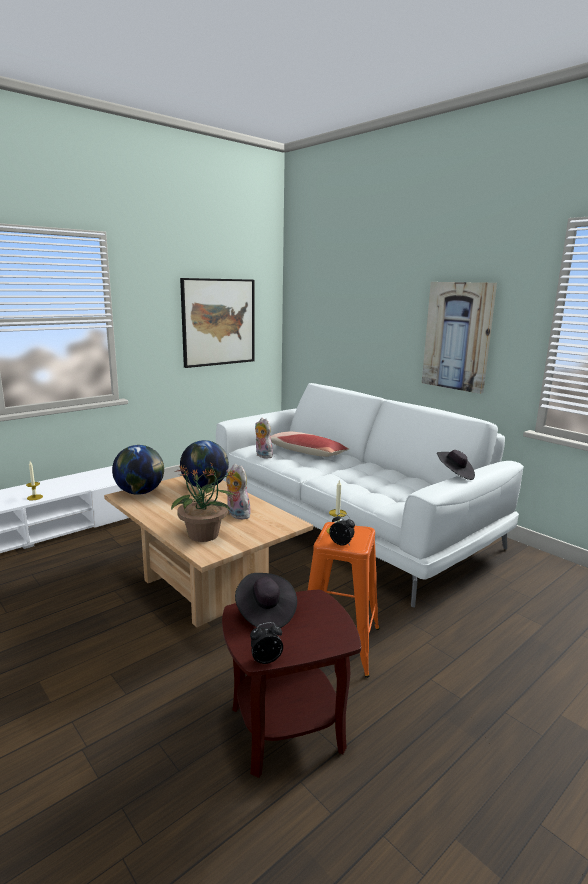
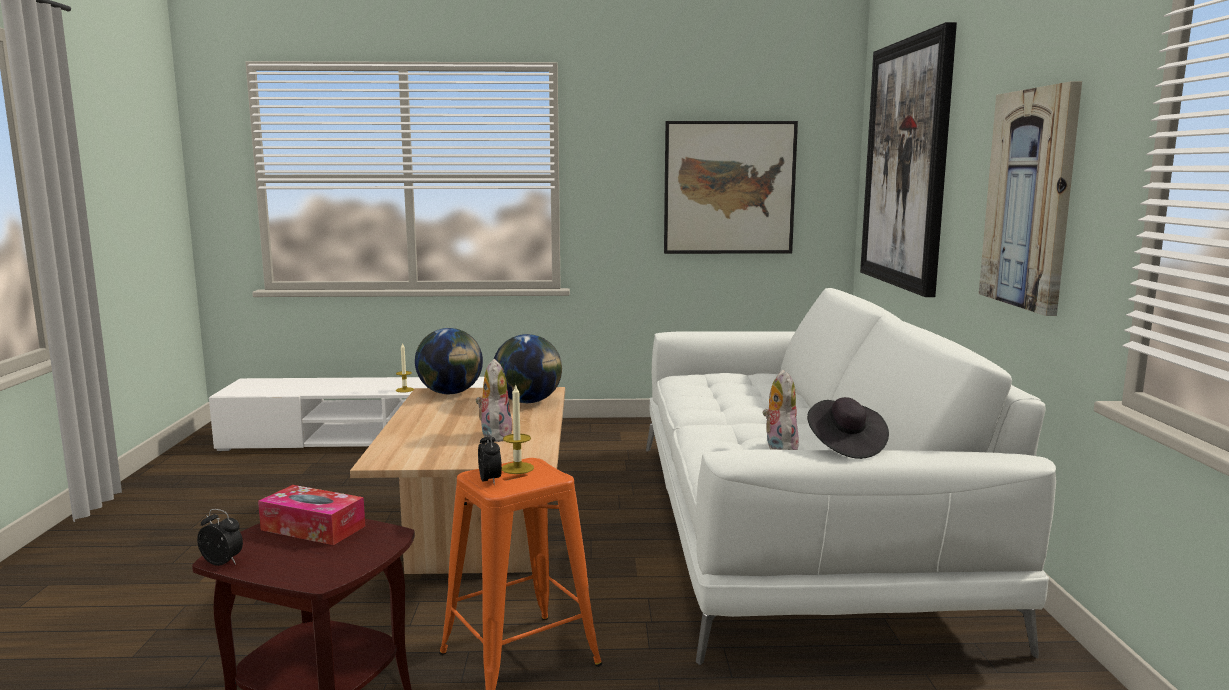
camera: 40 degrees right, 5 degrees down
potted plant [171,463,237,542] -> none
black hat [235,573,297,630] -> tissue box [258,485,365,545]
plush toy [255,418,273,459] -> plush toy moved to [763,370,799,450]
pillow [270,431,349,457] -> none
none -> picture [860,22,957,297]

